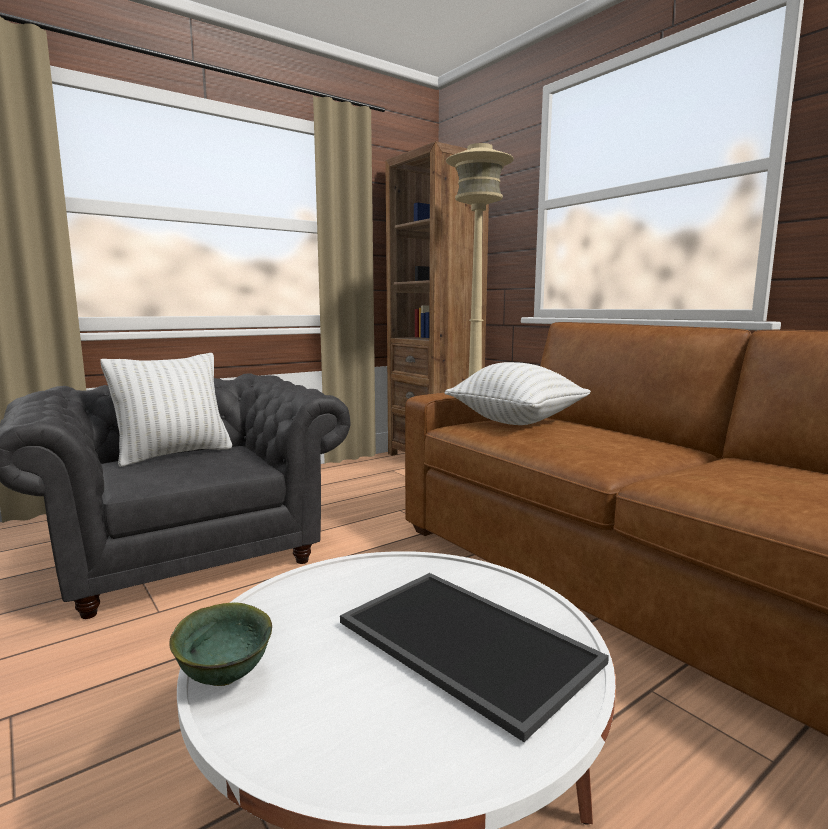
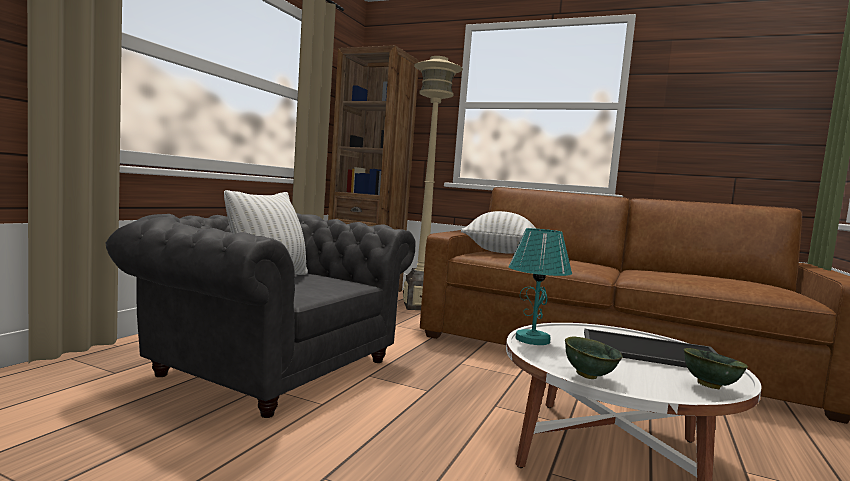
camera: 30 degrees left, 5 degrees down
none -> turquoise table lamp [509,228,572,345]
none -> green bowl [684,348,748,389]

